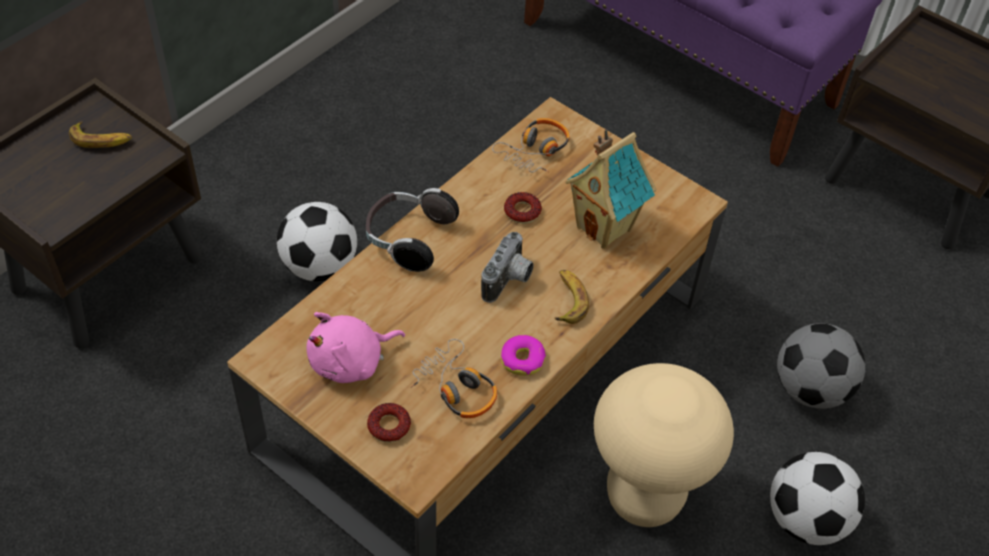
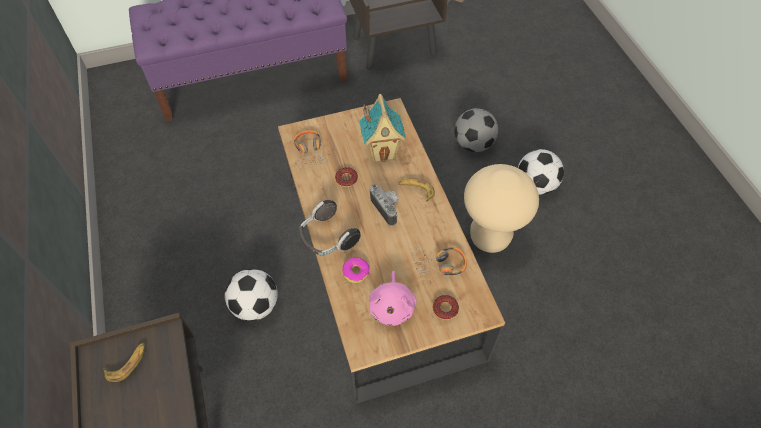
camera: 55 degrees left, 5 degrees up
donut [501,335,546,376] -> donut moved to [342,257,370,283]

